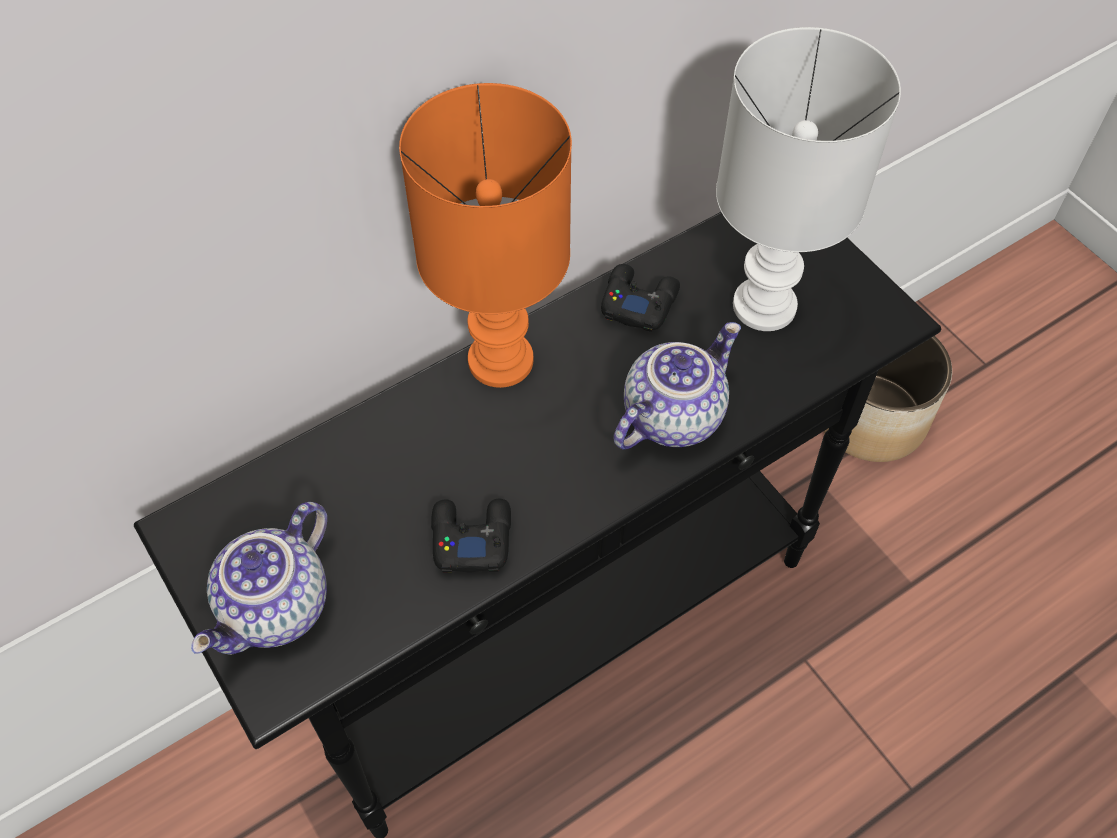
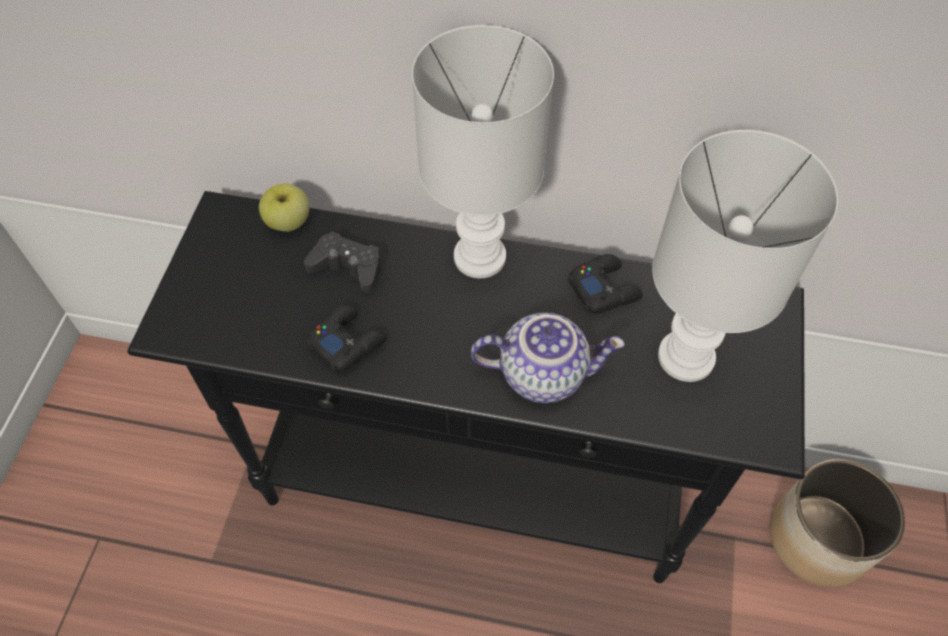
camera: 45 degrees right, 0 degrees up
teapot [191,502,327,655] -> none
orange table lamp [399,83,572,388] -> white table lamp [412,25,554,278]
none -> apple [259,184,309,232]
none -> black game controller [304,231,381,292]

